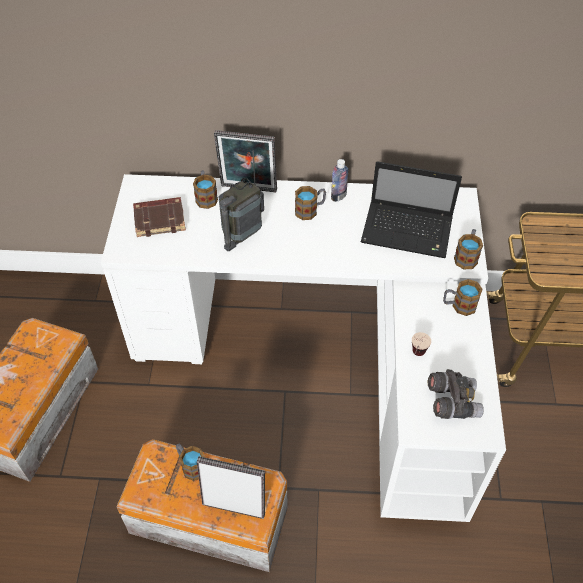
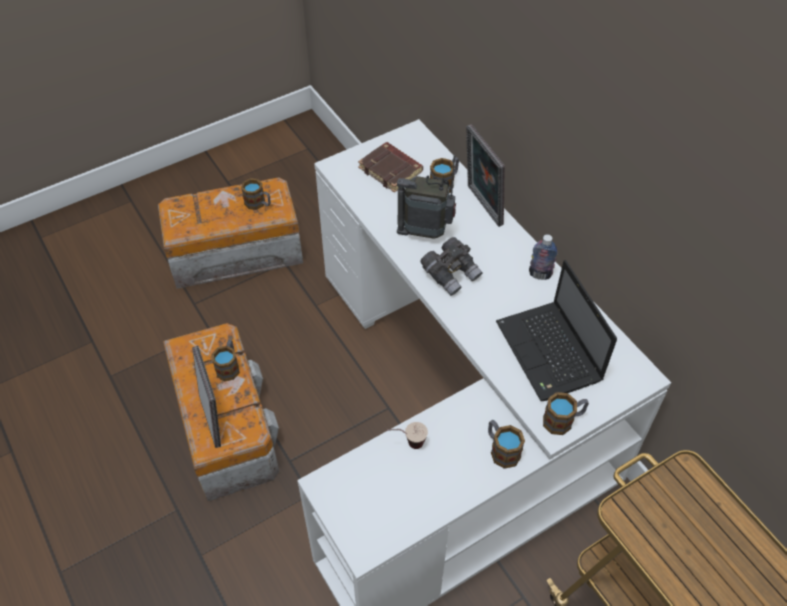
camera: 55 degrees right, 0 degrees up
mug [295,186,326,220] -> mug moved to [241,178,271,210]
grey binoculars [427,369,484,419] -> grey binoculars moved to [420,237,483,296]

